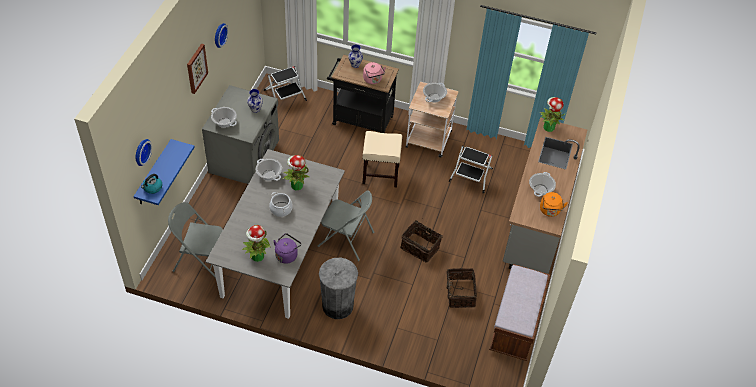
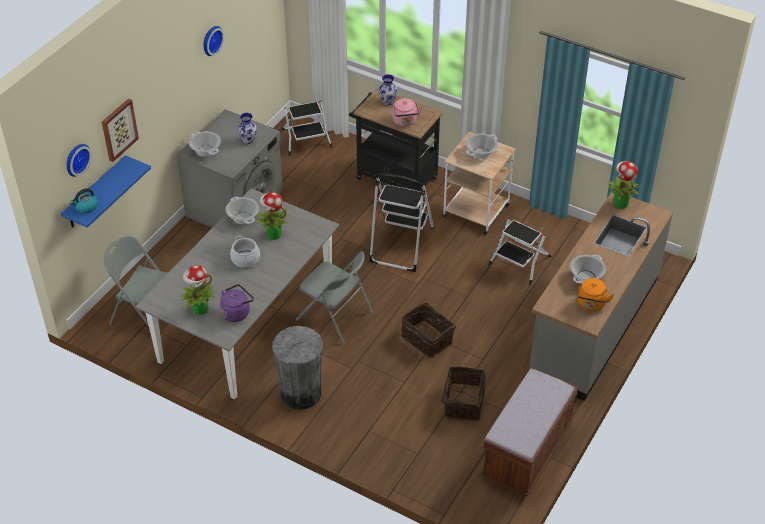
camera: 15 degrees right, 5 degrees down
picture [187,43,208,94] -> picture moved to [102,99,139,162]
beige stool [362,131,402,188] -> step ladder [369,173,434,272]

